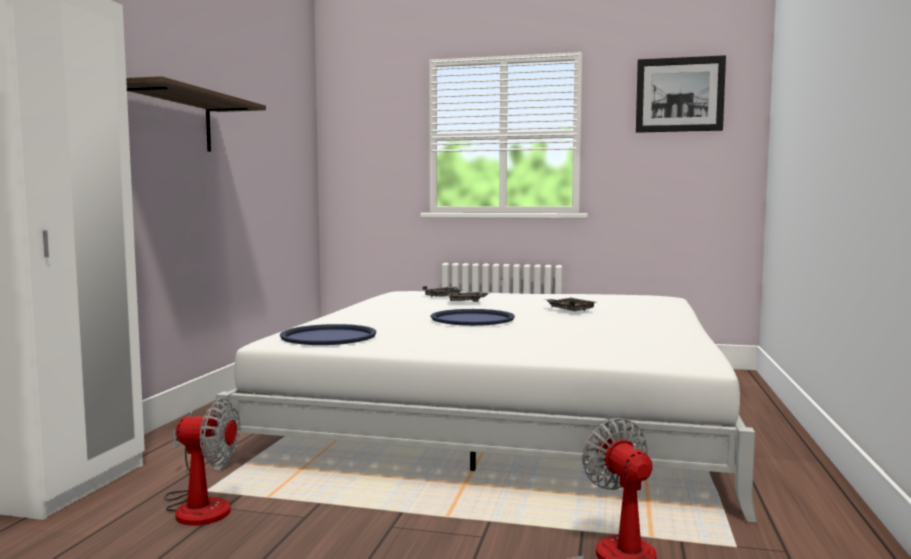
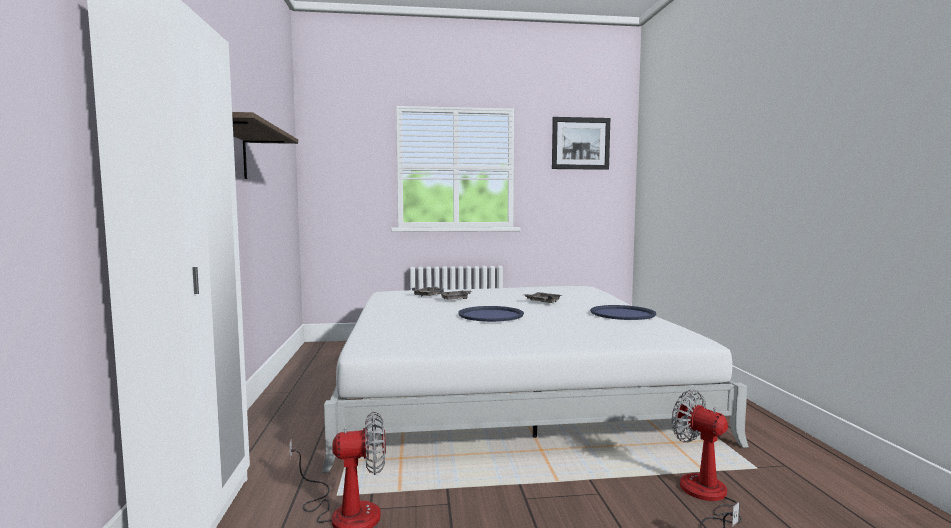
camera: 20 degrees left, 0 degrees up
blue tray [280,324,376,345] -> blue tray moved to [590,305,656,320]

